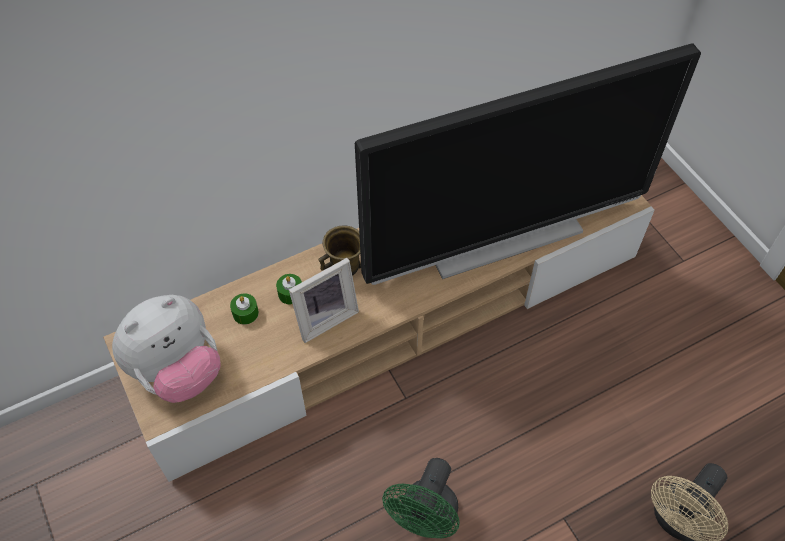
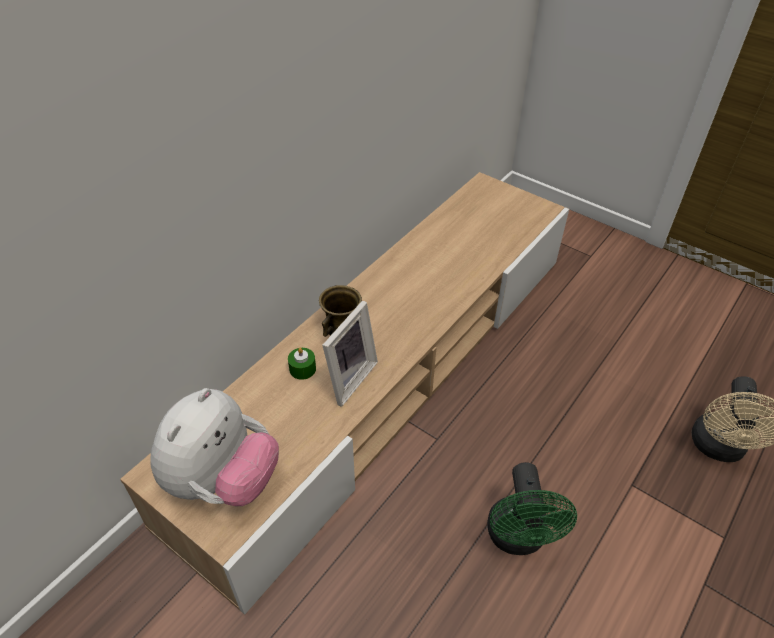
camera: 25 degrees left, 10 degrees down
green candle [230,293,259,325] -> none
television [355,43,701,285] -> none

